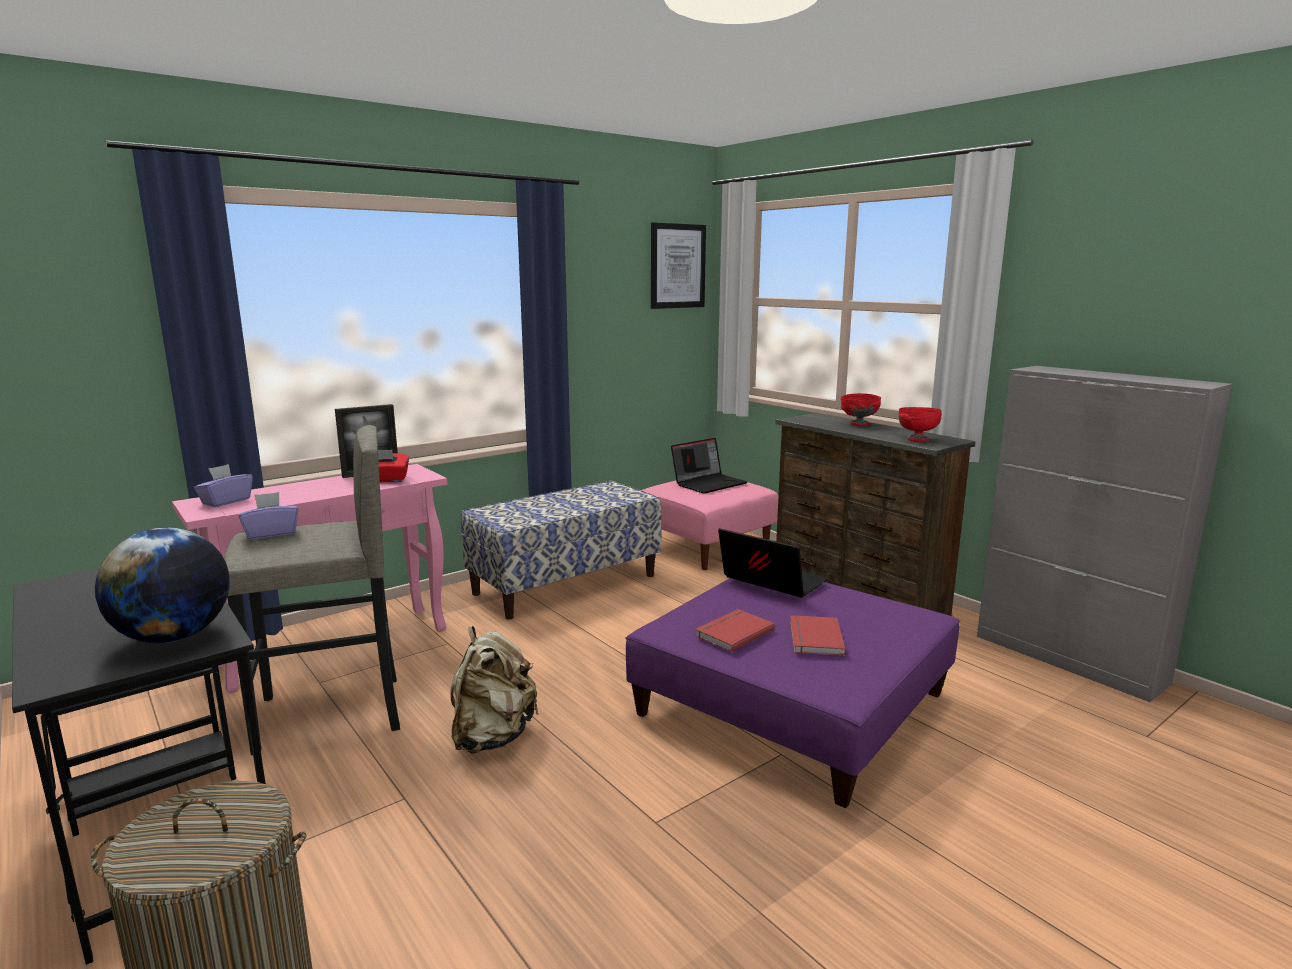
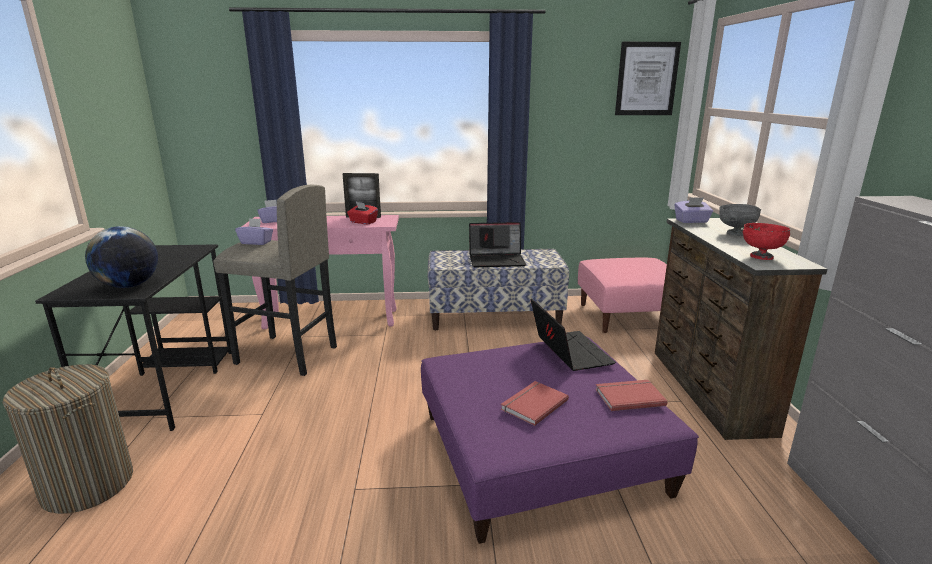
camera: 35 degrees right, 5 degrees up
beige backpack [450,626,539,754] -> none
laptop [671,438,747,494] -> laptop moved to [469,222,526,267]
red book [695,609,775,652] -> red book moved to [596,380,668,411]
red bowl [841,393,881,426] -> grey bowl [719,204,761,236]
none -> purple tissue box [675,197,713,223]

